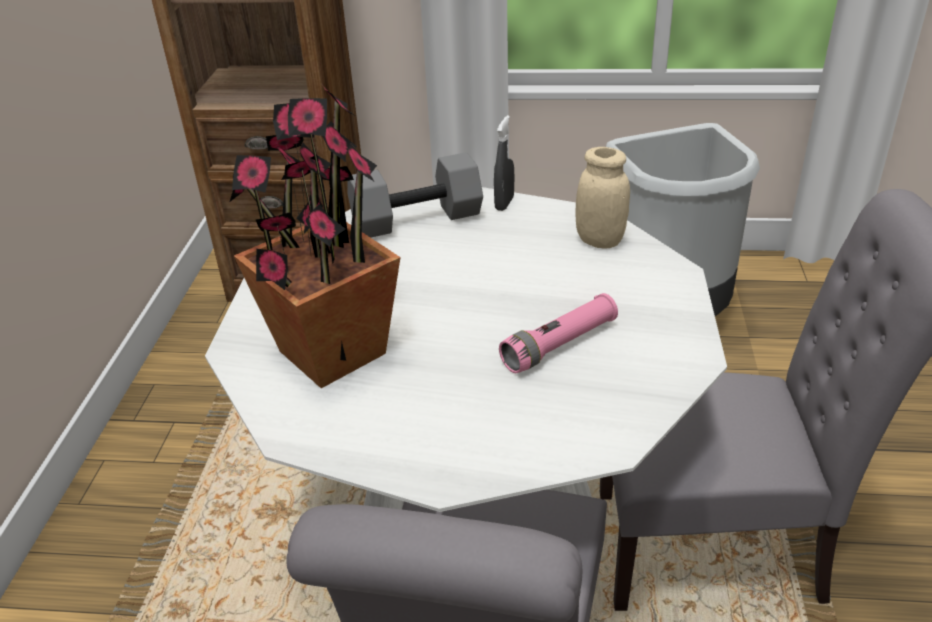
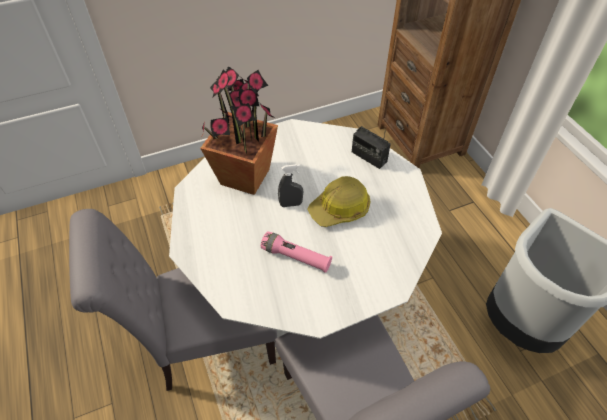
camera: 60 degrees right, 15 degrees up
grey dumbbell [348,152,483,238] -> radio [352,126,391,169]
grey spray bottle [494,115,514,211] -> grey spray bottle moved to [278,164,303,207]
beige jar [576,147,630,248] -> none
none -> hard hat [307,176,371,227]

